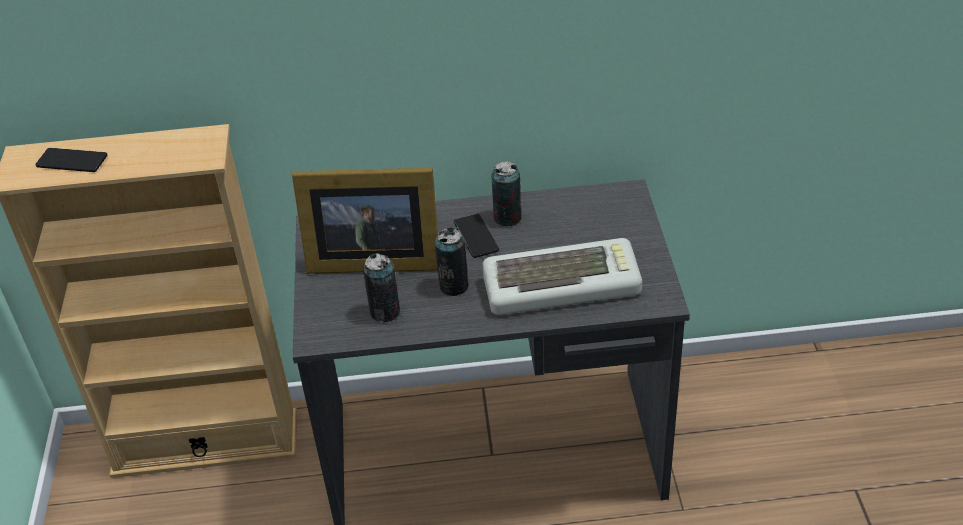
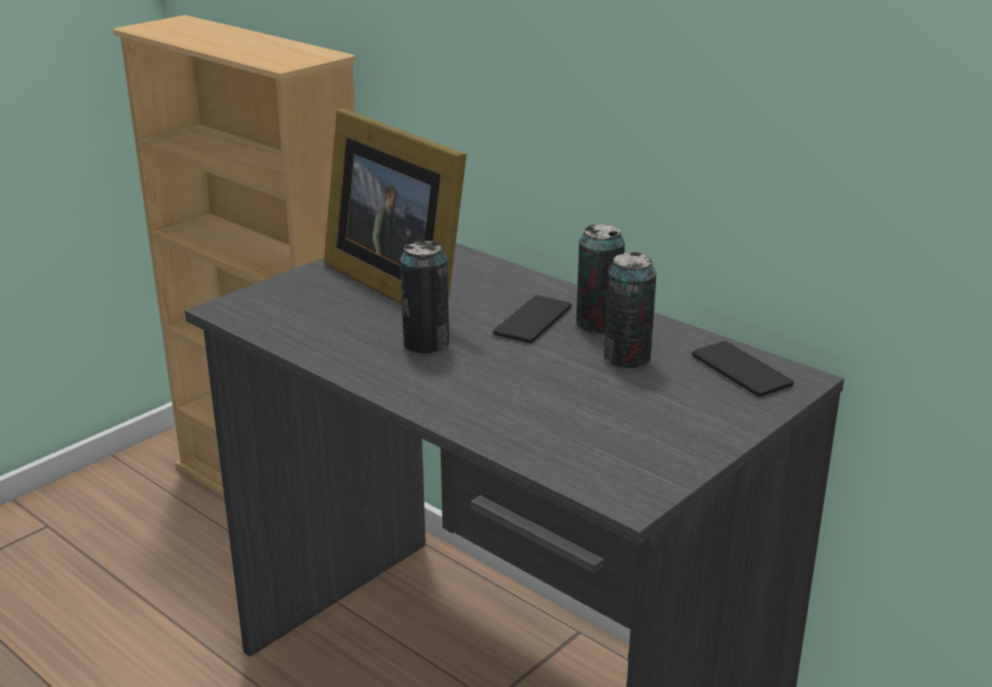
camera: 45 degrees right, 15 degrees down
phone [35,148,107,172] -> phone moved to [692,341,794,397]
can [363,253,400,322] -> can moved to [604,252,657,368]
keyboard [483,238,642,315] -> none

